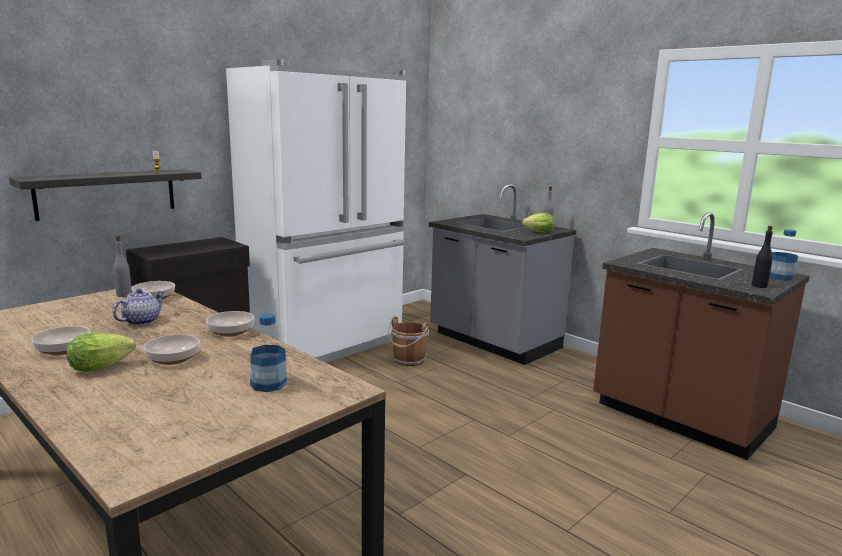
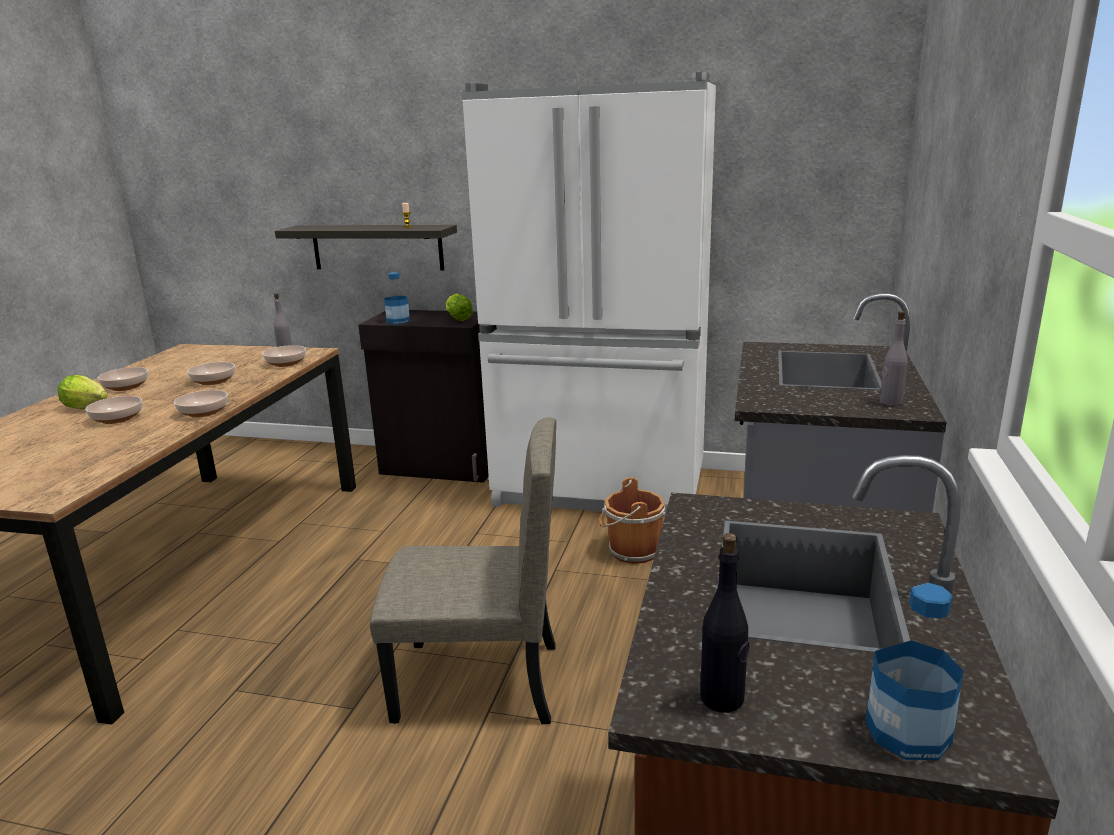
camera: 60 degrees right, 5 degrees up
teapot [113,289,165,326] -> bowl [187,362,235,385]
bottle [250,313,287,392] -> bottle moved to [384,272,410,324]
lettuce [522,213,554,233] -> lettuce moved to [446,293,473,321]
none -> beige chair [370,417,556,724]

